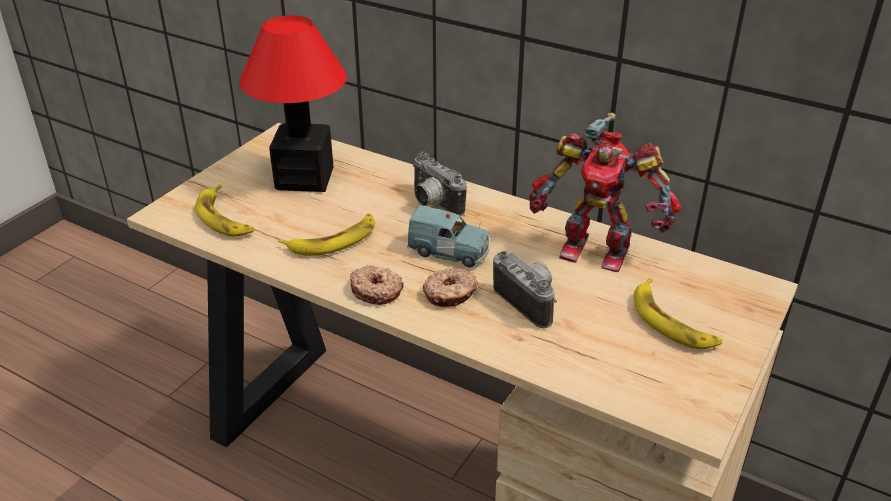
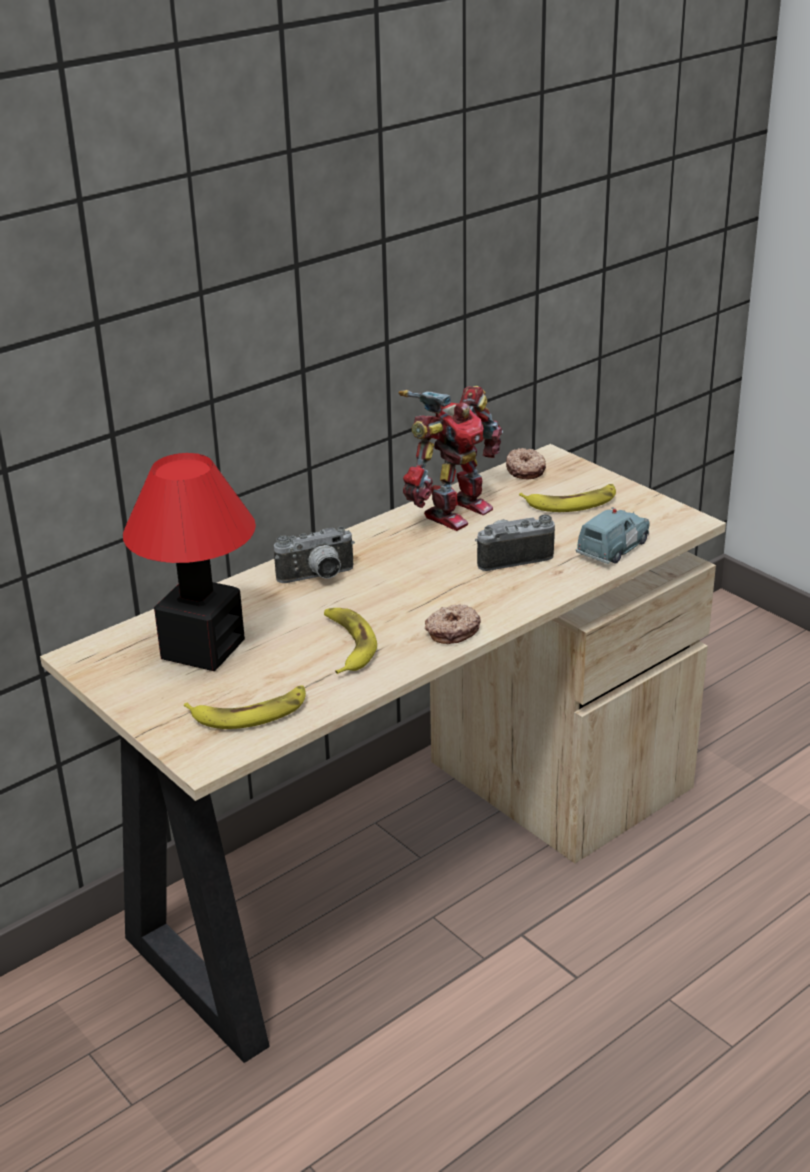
camera: 70 degrees left, 5 degrees down
blue toy car [407,206,490,268] -> blue toy car moved to [576,507,650,564]
donut [423,268,478,307] -> donut moved to [506,448,546,480]

